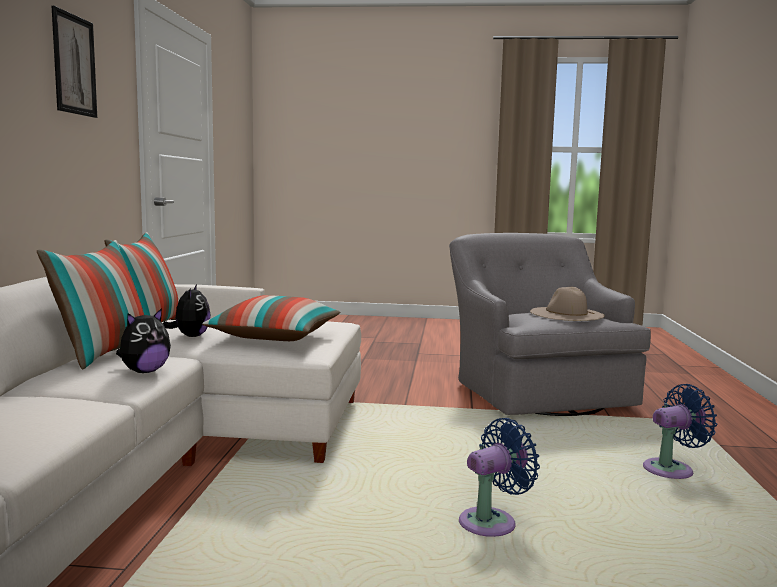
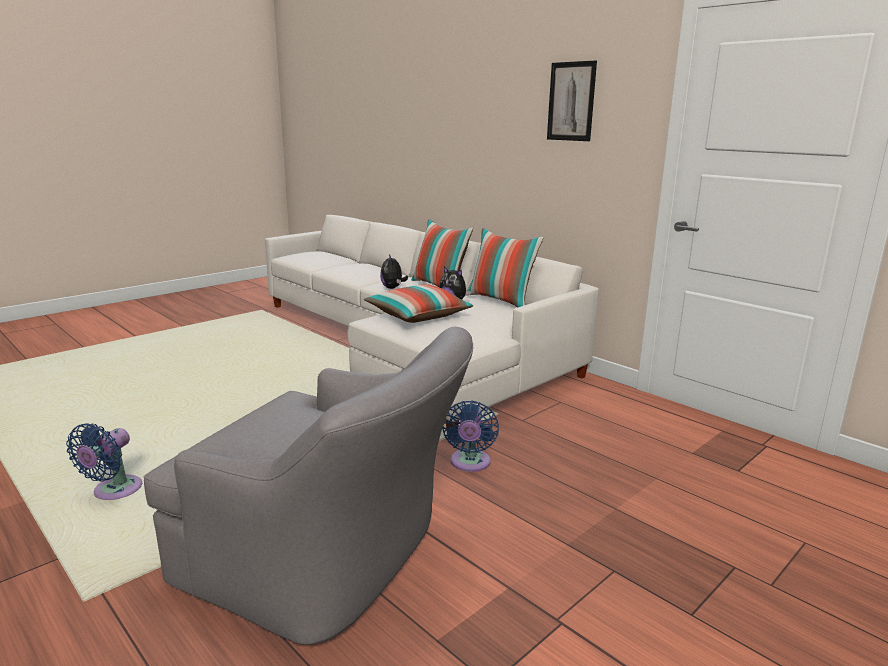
camera: 130 degrees right, 10 degrees up
blue fan [459,418,540,537] -> blue fan moved to [442,400,499,472]
beige hat [530,287,605,321] -> none

